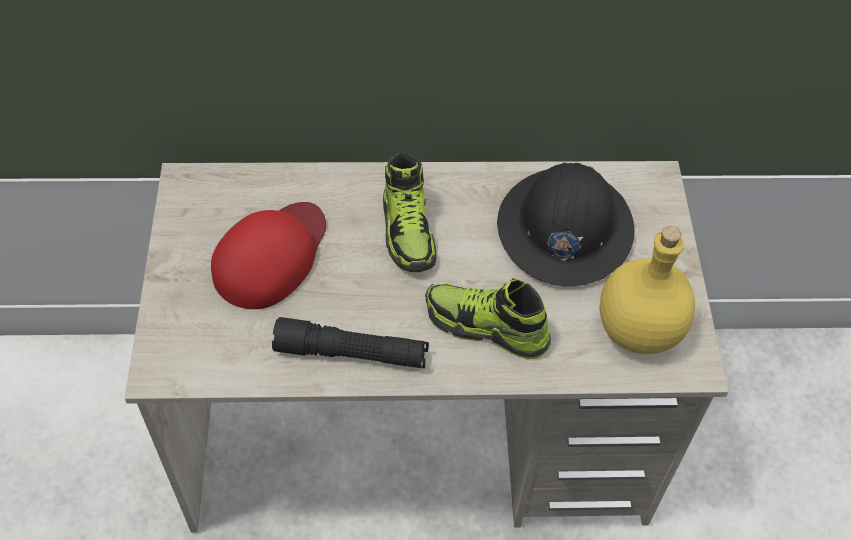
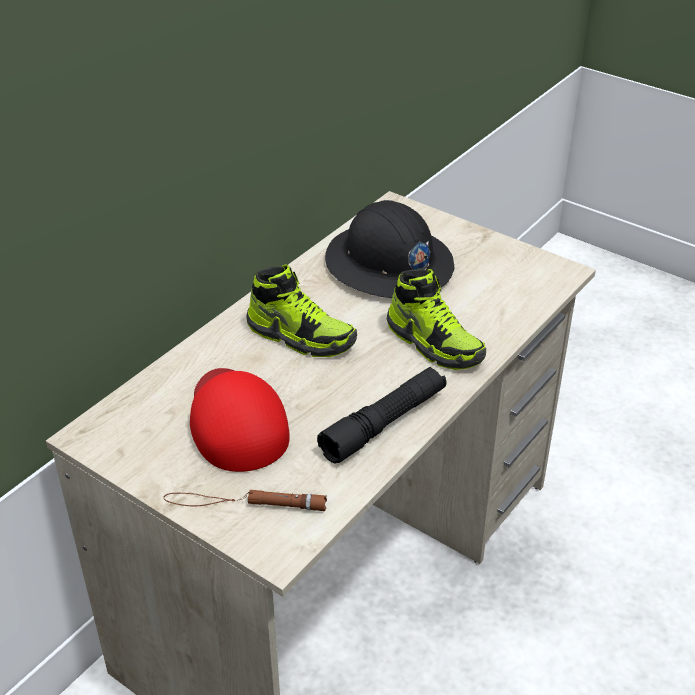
camera: 50 degrees left, 15 degrees down
shoe [425,278,551,359] -> shoe turned 105 degrees counterclockwise [387,269,486,370]
yellow bottle [600,226,695,354] -> none
none -> brown flashlight [164,490,327,511]

